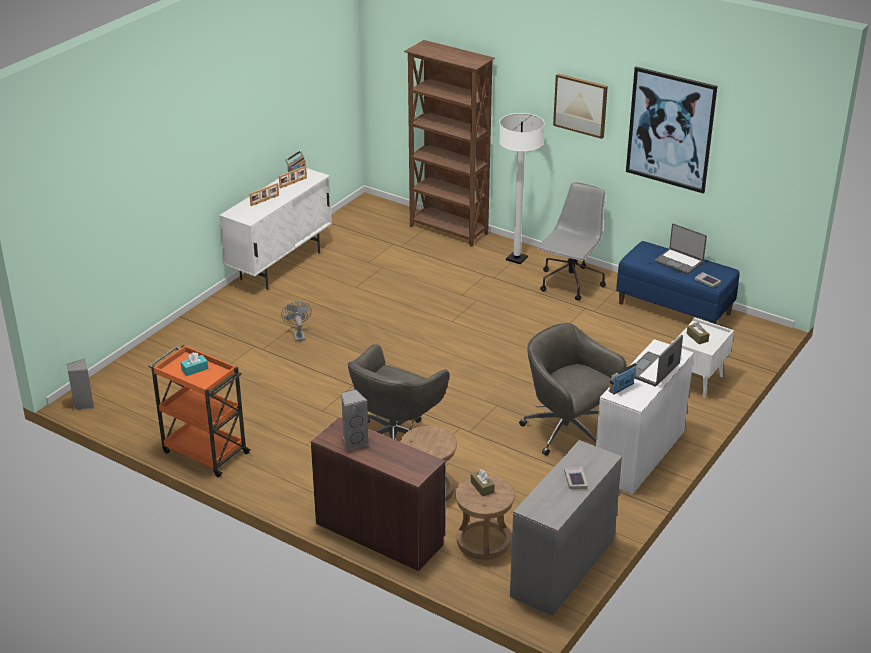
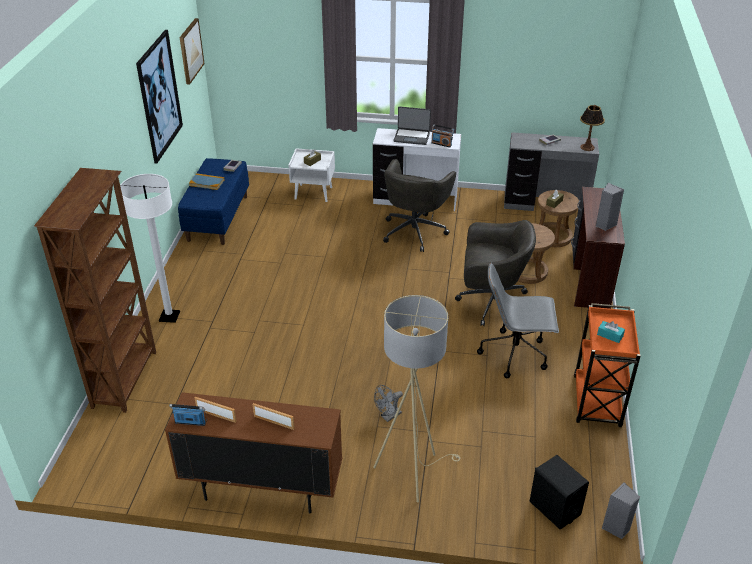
camera: 115 degrees left, 5 degrees up
white cabinet [219,168,332,290] -> brown cabinet [165,392,342,513]
grey office chair [537,182,606,301] -> grey office chair moved to [477,263,559,378]
picture [553,74,608,139] -> picture moved to [180,18,205,85]
laptop [655,223,707,274] -> book [189,173,224,190]
none -> beige floor lamp [373,295,460,502]
none -> black speaker [530,455,589,530]
none -> table lamp [580,105,605,151]

